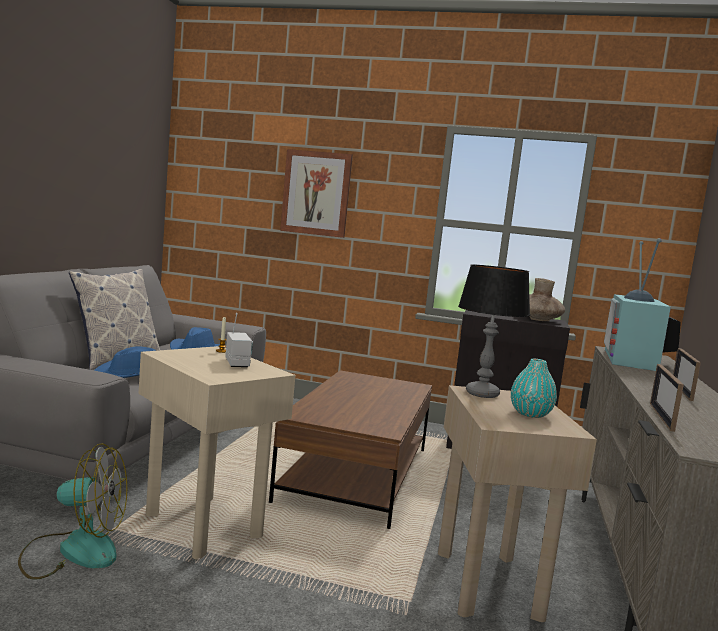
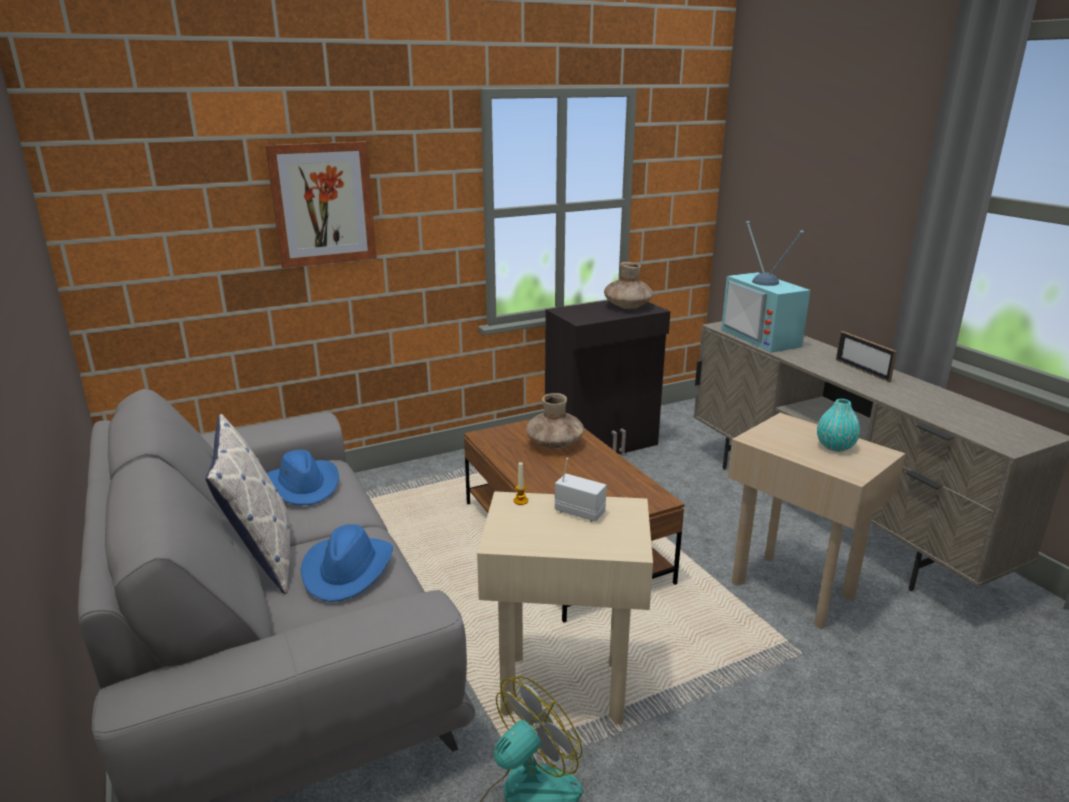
camera: 40 degrees left, 15 degrees up
table lamp [458,264,530,398] -> none
picture frame [650,364,684,432] -> none
none -> brown vase [526,393,584,449]

